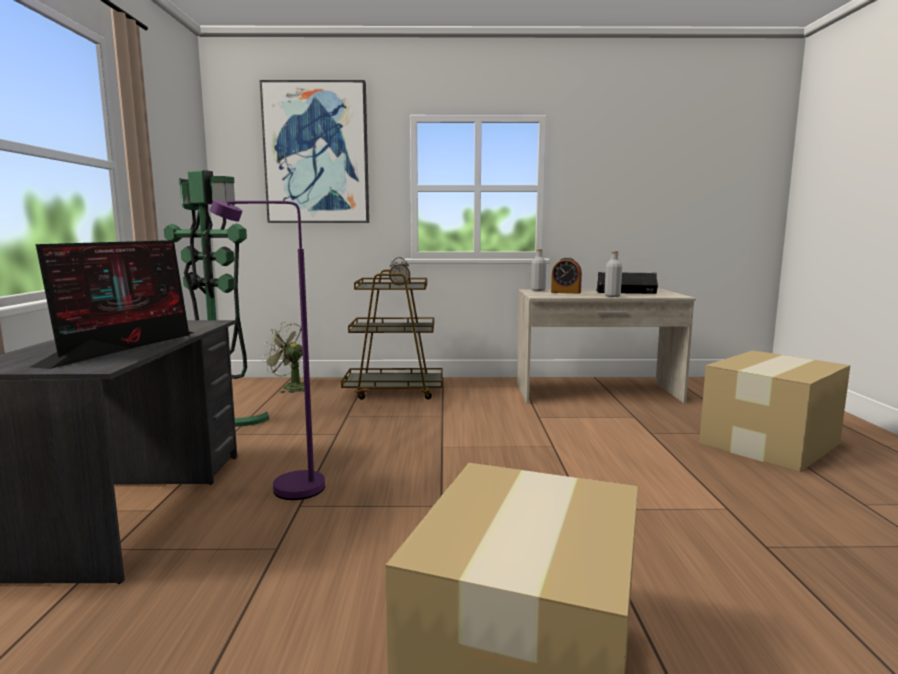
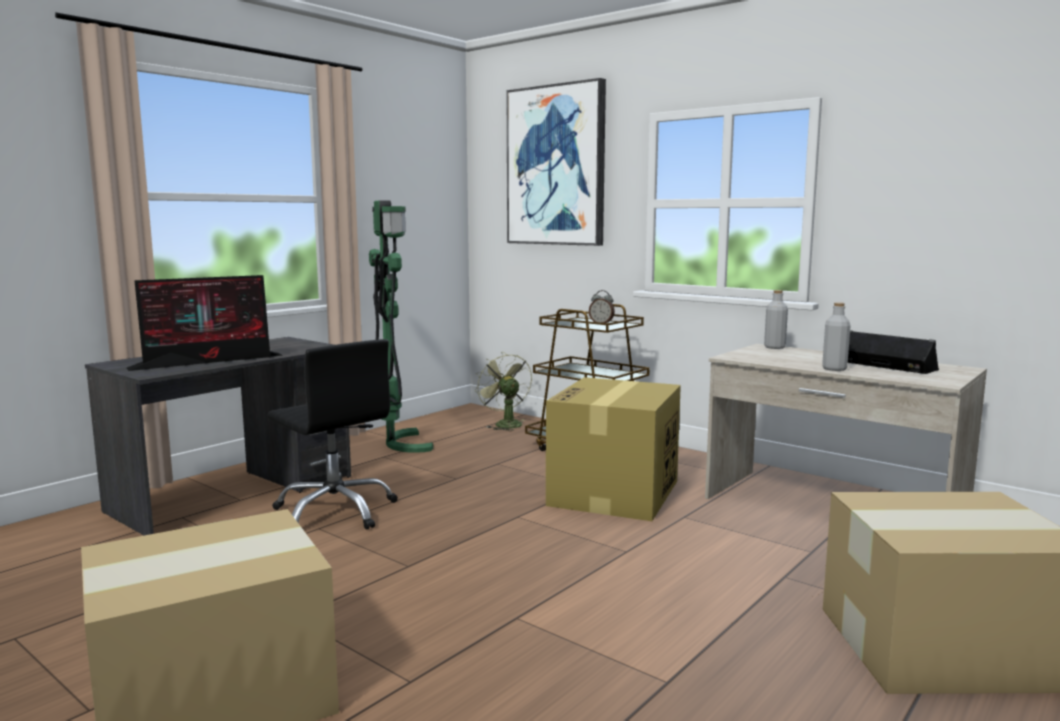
camera: 40 degrees right, 0 degrees up
purple floor lamp [210,200,325,500] -> black office chair [268,339,398,530]
alarm clock [551,257,582,294] -> none
none -> cardboard box [546,377,681,521]

